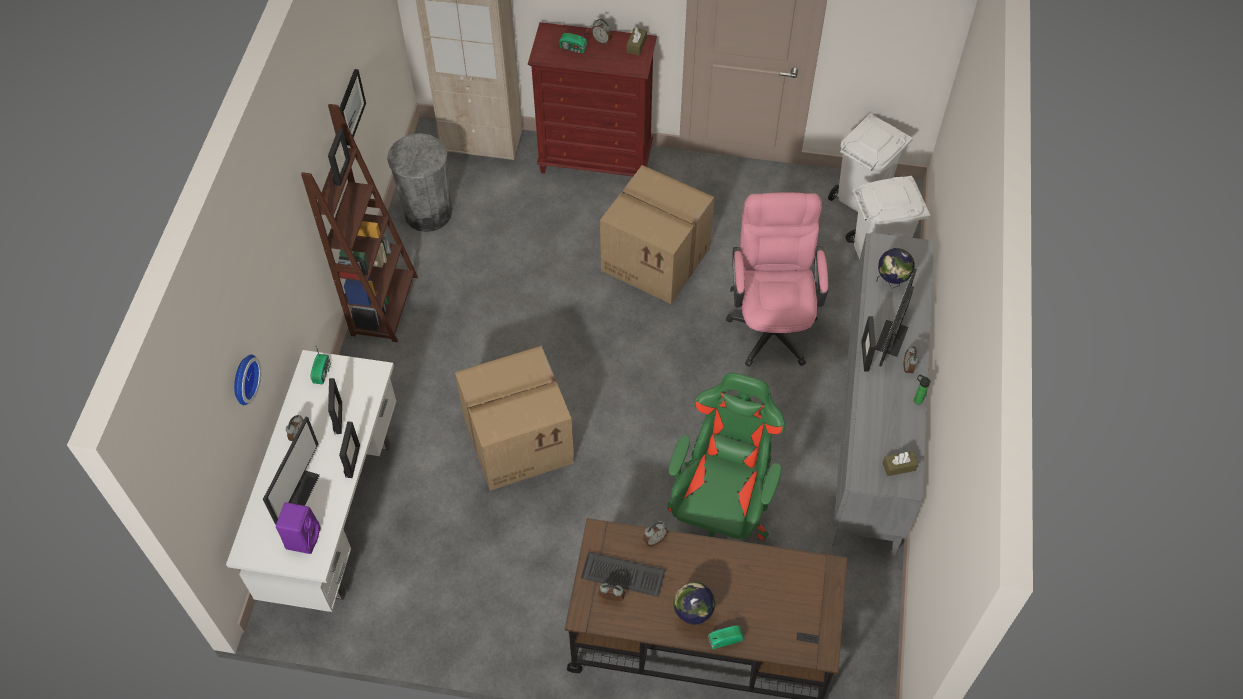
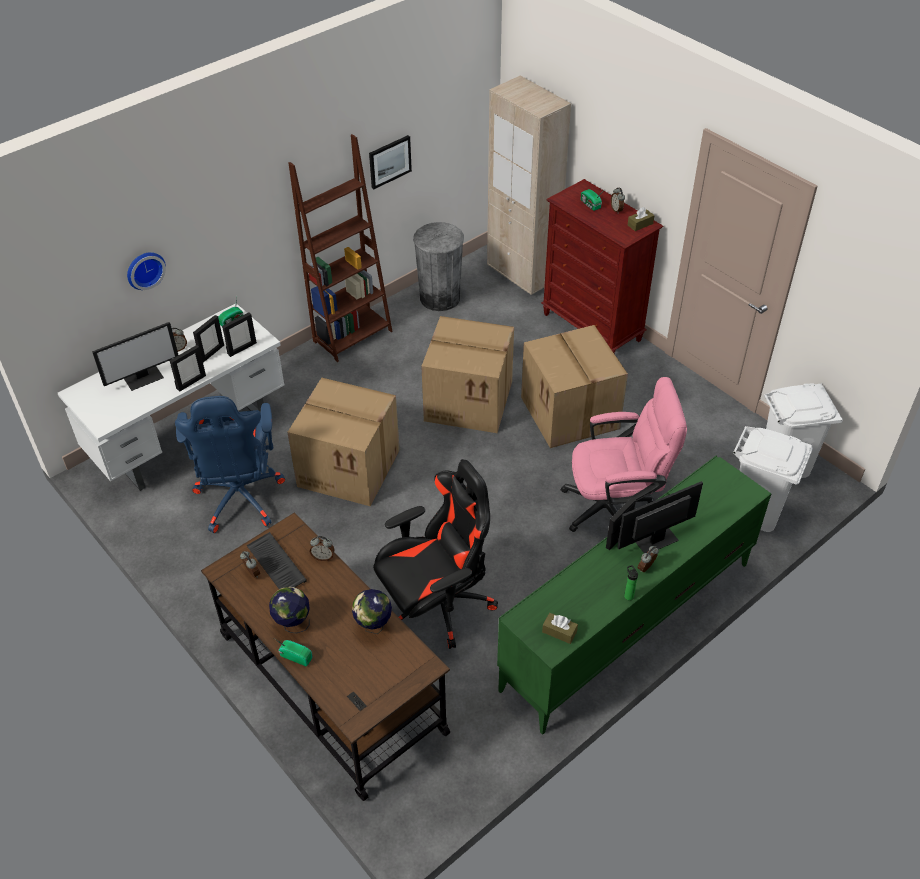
camera: 40 degrees right, 10 degrees down
purple speaker [276,502,321,554] -> none
picture frame [328,129,350,186] -> picture frame moved to [222,313,257,357]
green office chair [668,372,785,541] -> black office chair [373,459,498,649]
pink office chair [726,193,828,367] -> pink office chair turned 45 degrees clockwise [560,377,687,532]
grey cabinet [832,232,934,556] -> green cabinet [497,456,771,735]
globe [876,248,915,288] -> globe moved to [352,589,392,634]
none -> blue office chair [175,396,285,533]
none -> cardboard box [421,316,514,433]

